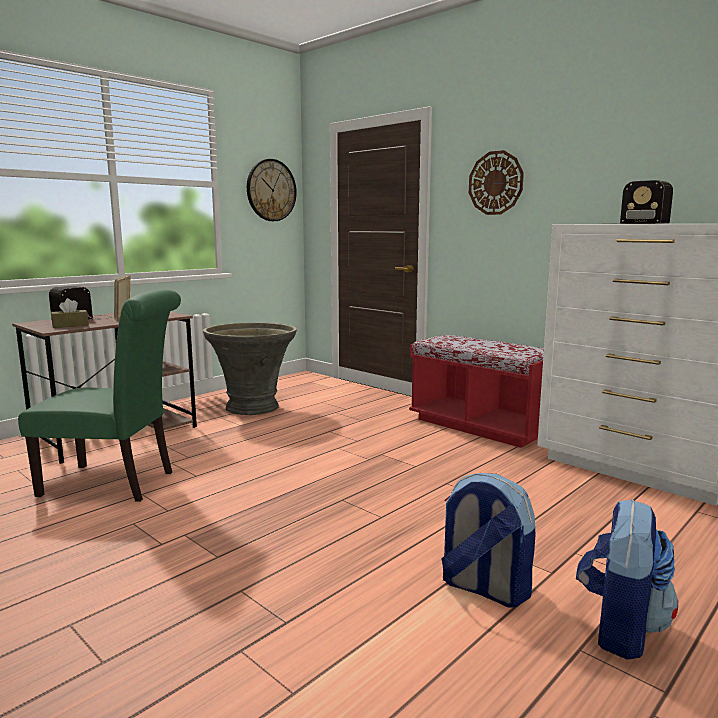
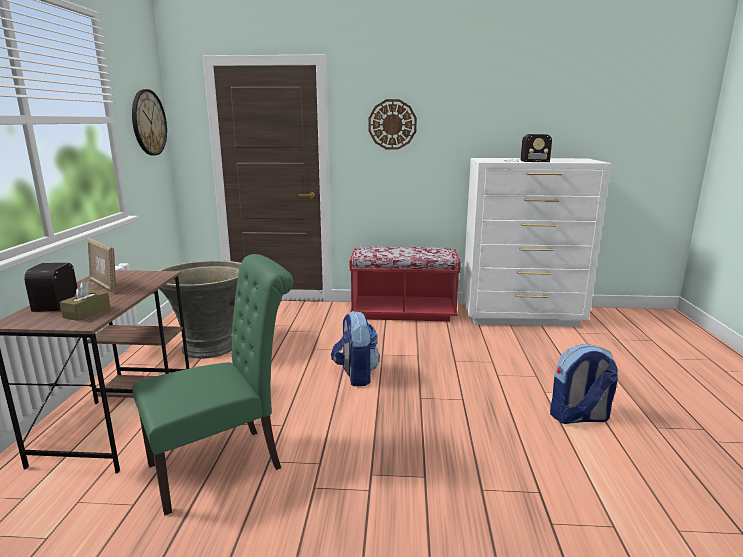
camera: 40 degrees left, 5 degrees up
backpack [576,499,678,660] -> backpack moved to [331,311,380,386]

